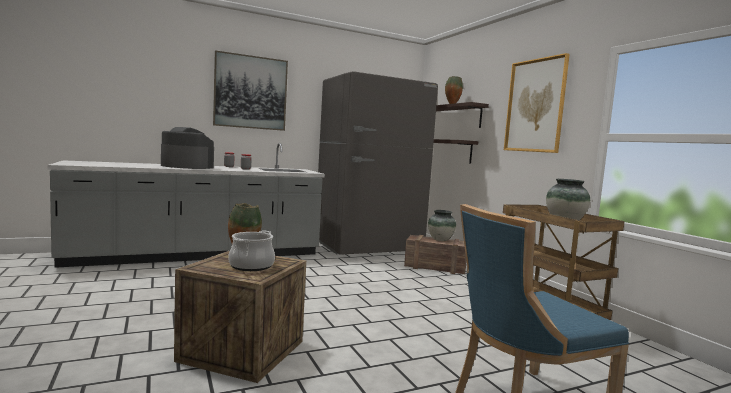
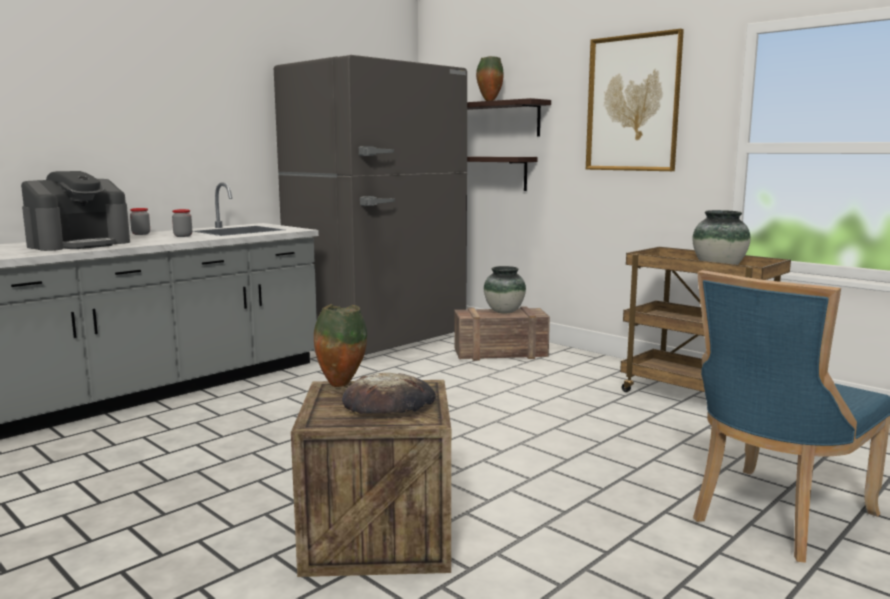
camera: 20 degrees left, 5 degrees up
coffee machine [161,127,214,169] -> coffee machine turned 135 degrees clockwise [21,171,130,251]
picture [213,50,288,131] -> none
cooking pot [228,231,275,271] -> bread [342,373,436,414]

